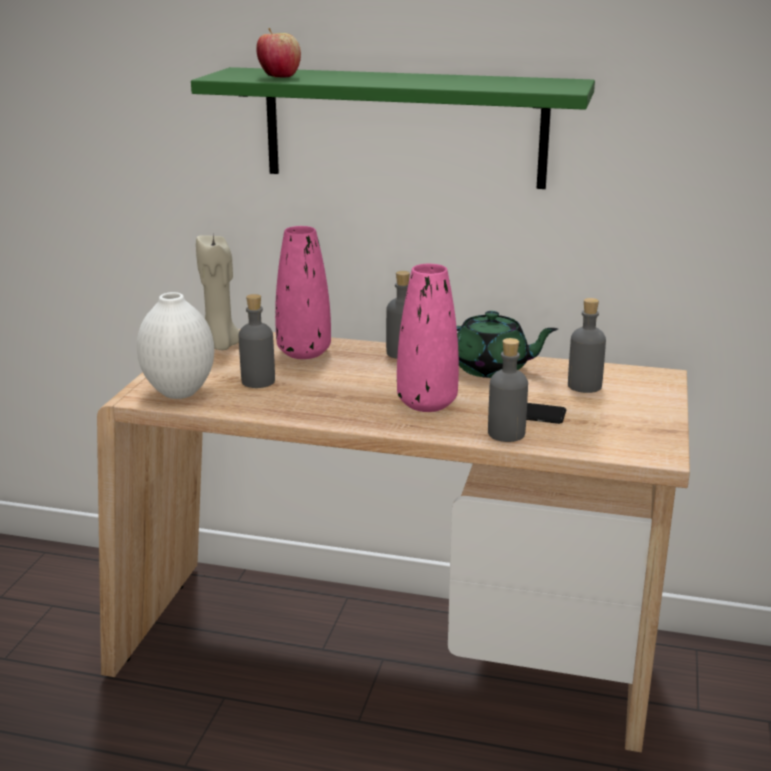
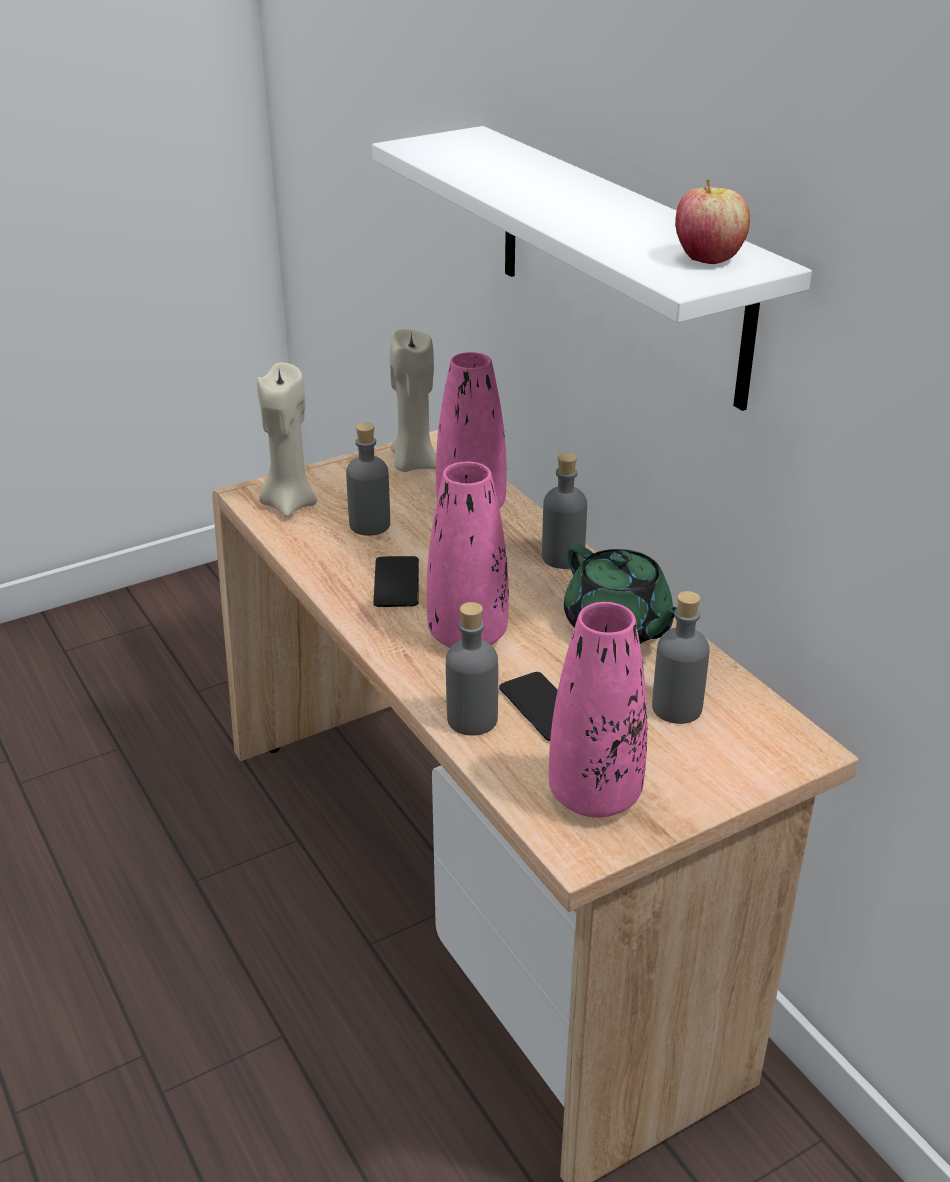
camera: 45 degrees right, 10 degrees up
white vase [137,292,214,399] -> beige candle [257,363,317,517]
green shelf [191,67,595,189] -> white shelf [372,126,812,411]
apple [256,28,301,78] -> apple moved to [675,179,750,264]
none -> phone [373,556,419,607]
none -> pink vase [549,602,647,818]

